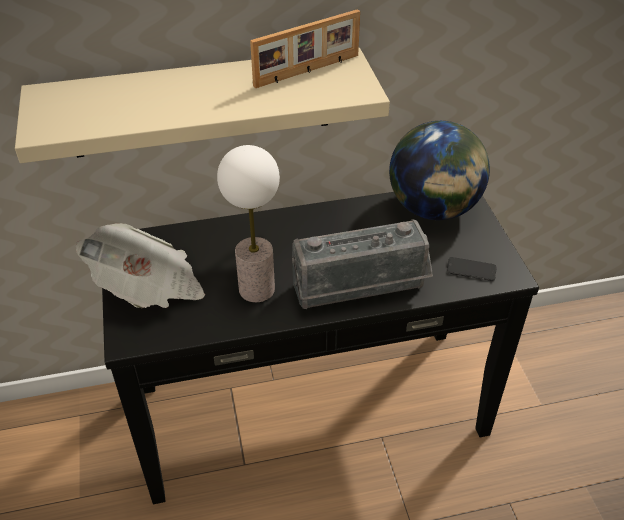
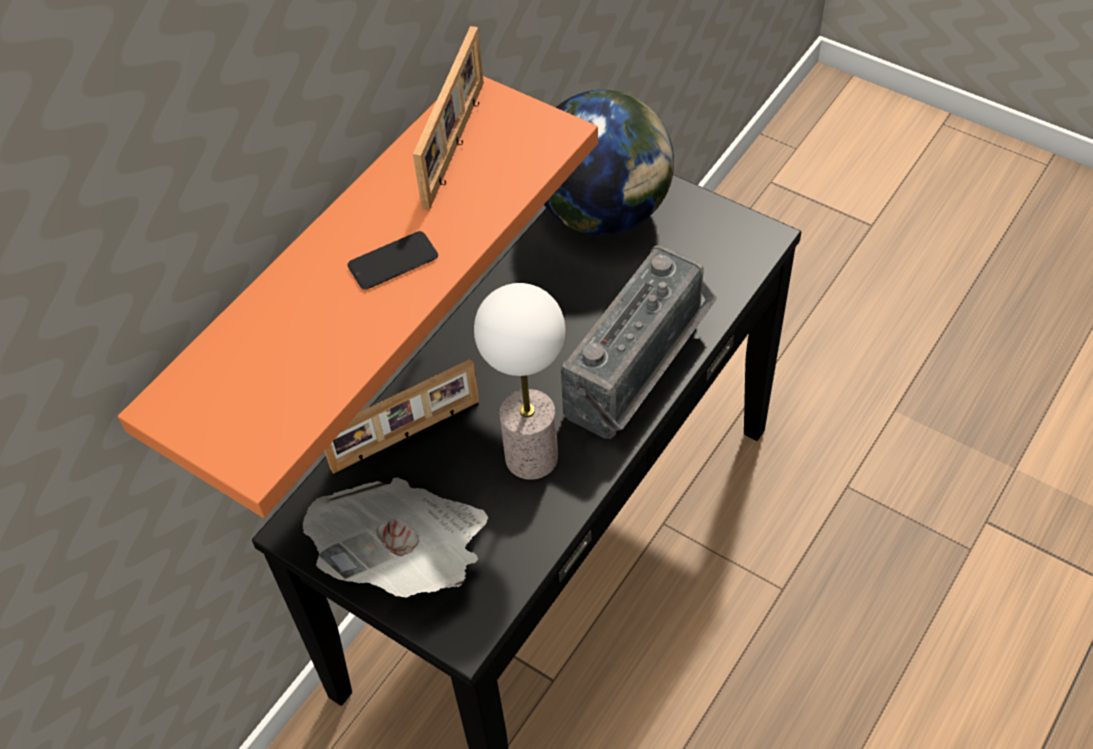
camera: 40 degrees left, 10 degrees up
beige shelf [15,48,390,163] -> orange shelf [118,76,598,518]
phone [447,257,497,281] -> phone moved to [348,231,438,290]
none -> picture frame [324,359,480,474]

